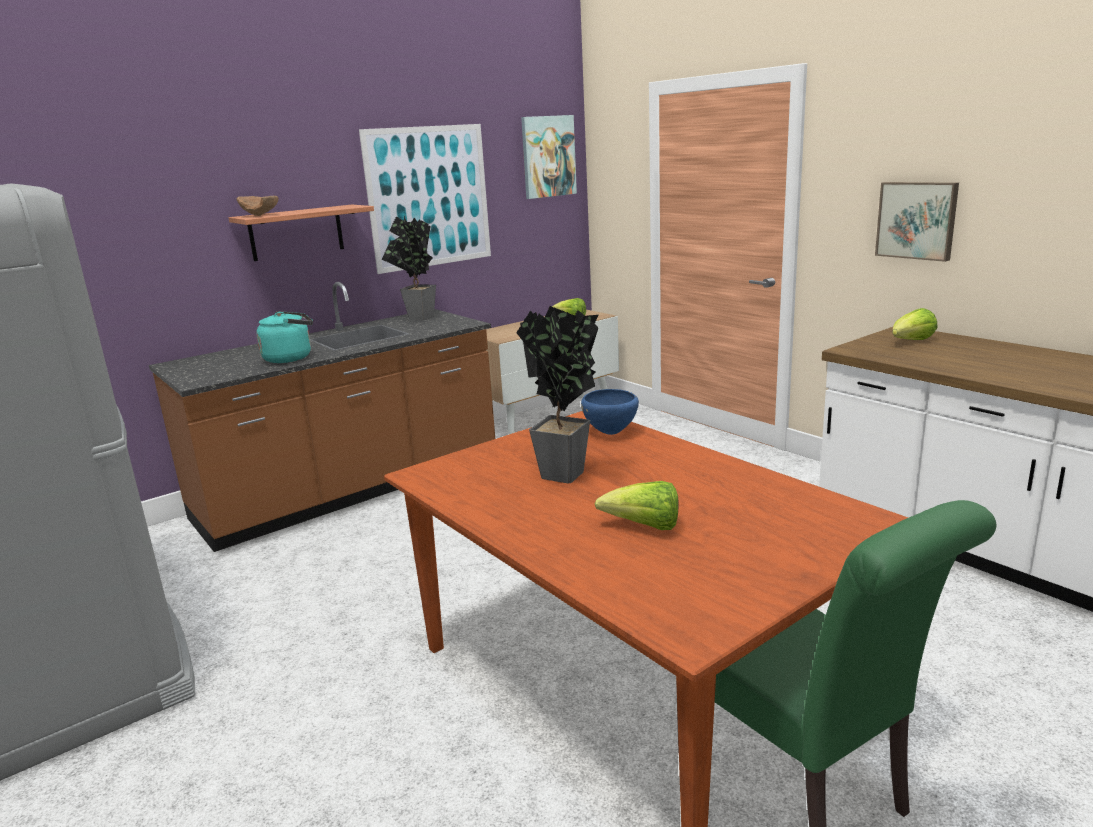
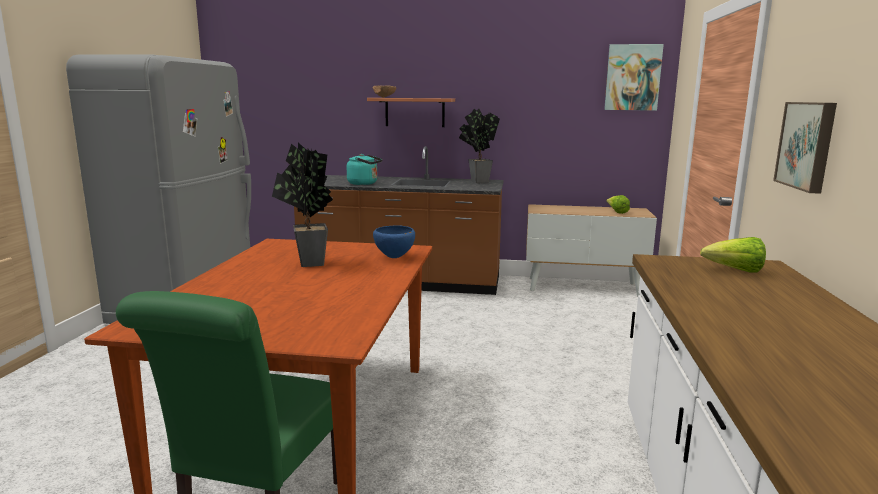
camera: 45 degrees right, 5 degrees down
picture [359,124,491,274] -> none
lettuce [595,481,678,530] -> none

